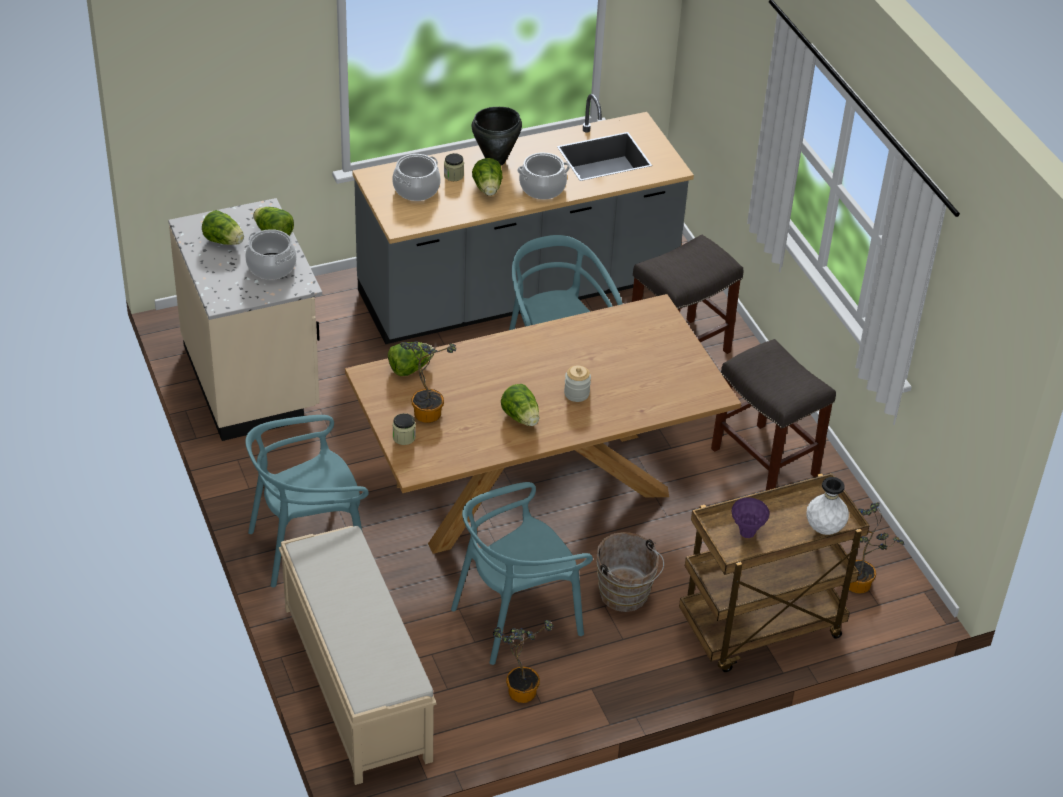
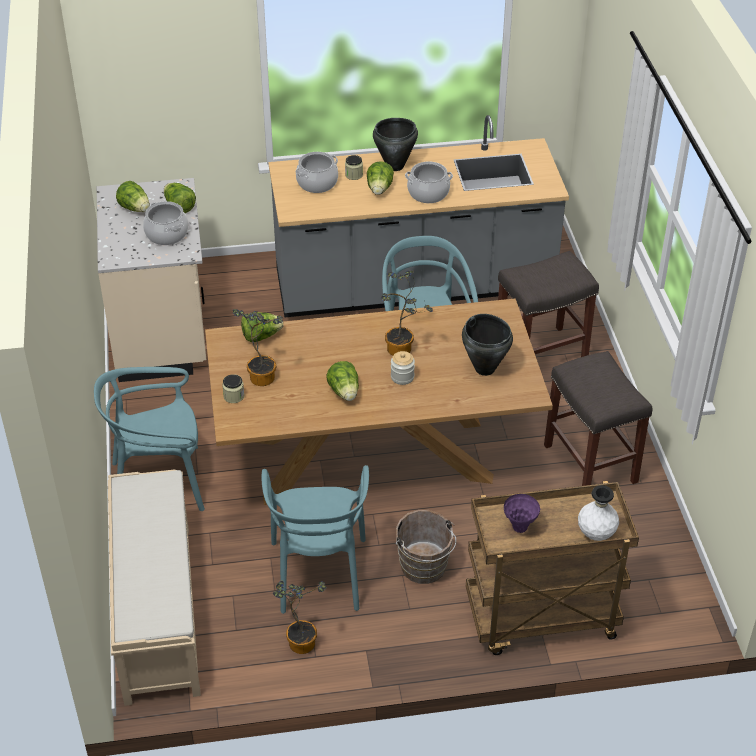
camera: 15 degrees right, 0 degrees up
turquoise chair [451,482,593,665] -> turquoise chair turned 75 degrees counterclockwise [261,465,369,614]
potted plant [849,502,904,594] -> potted plant moved to [381,271,433,356]
none -> black cooking pot [462,314,513,376]

